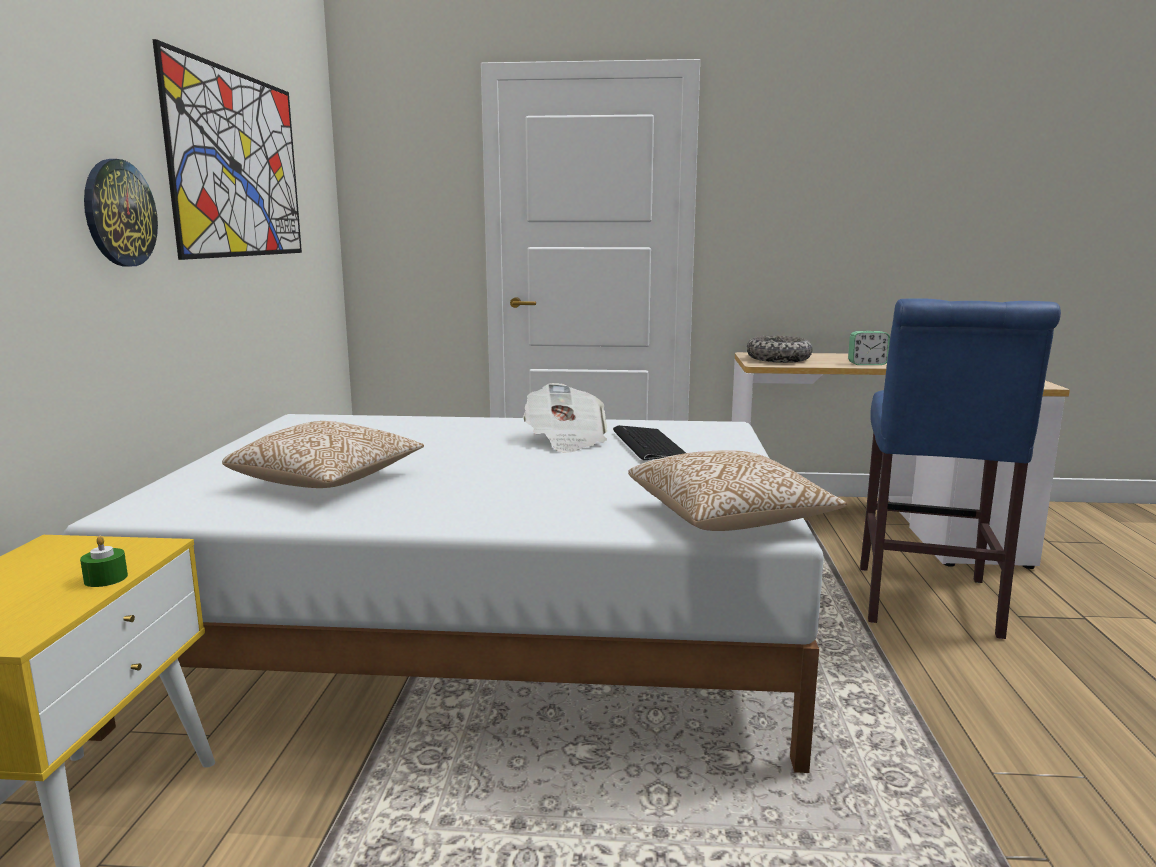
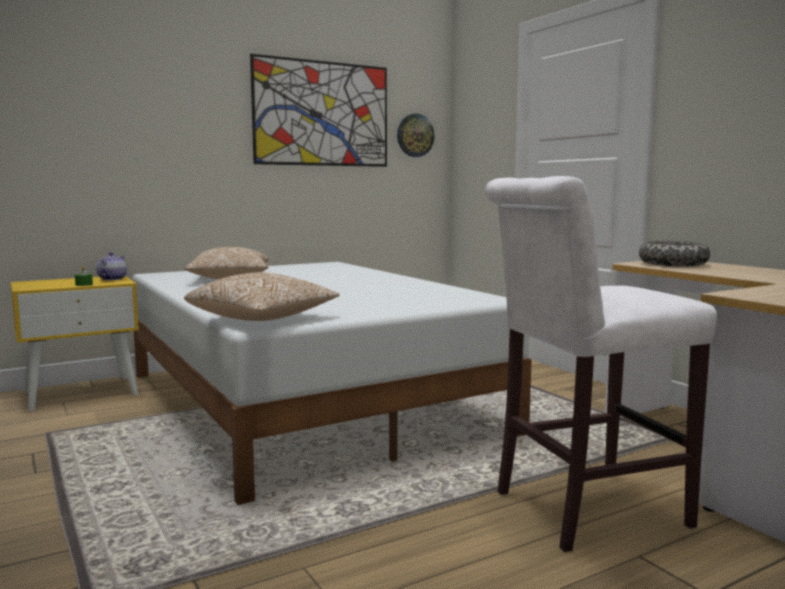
camera: 55 degrees right, 5 degrees down
wall clock [84,159,158,267] -> wall clock moved to [397,114,435,157]
newspaper [523,383,607,453] -> none
keyboard [613,425,686,460] -> none
alarm clock [848,331,890,365] -> none
blue stool [860,298,1061,639] -> white stool [485,176,717,552]
none -> teapot [97,252,127,281]

